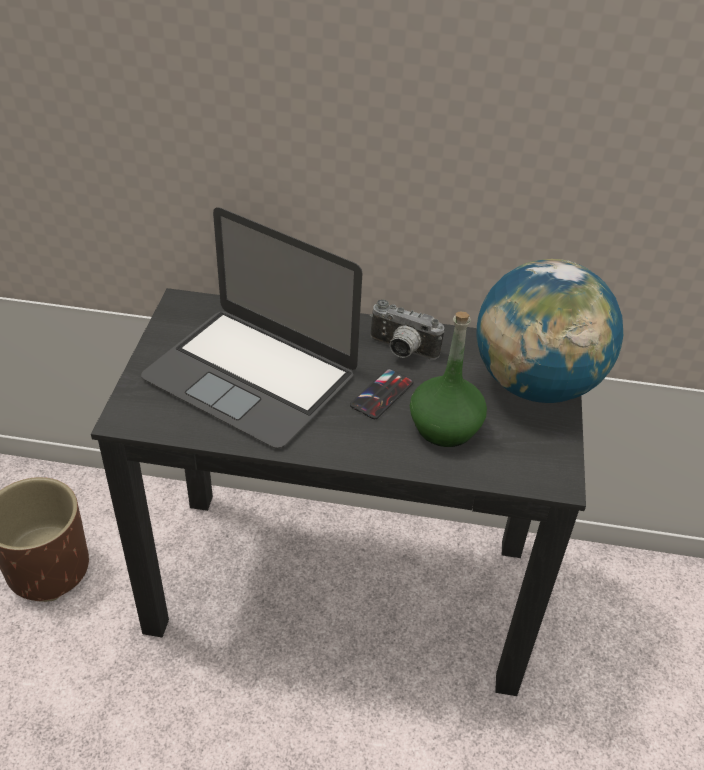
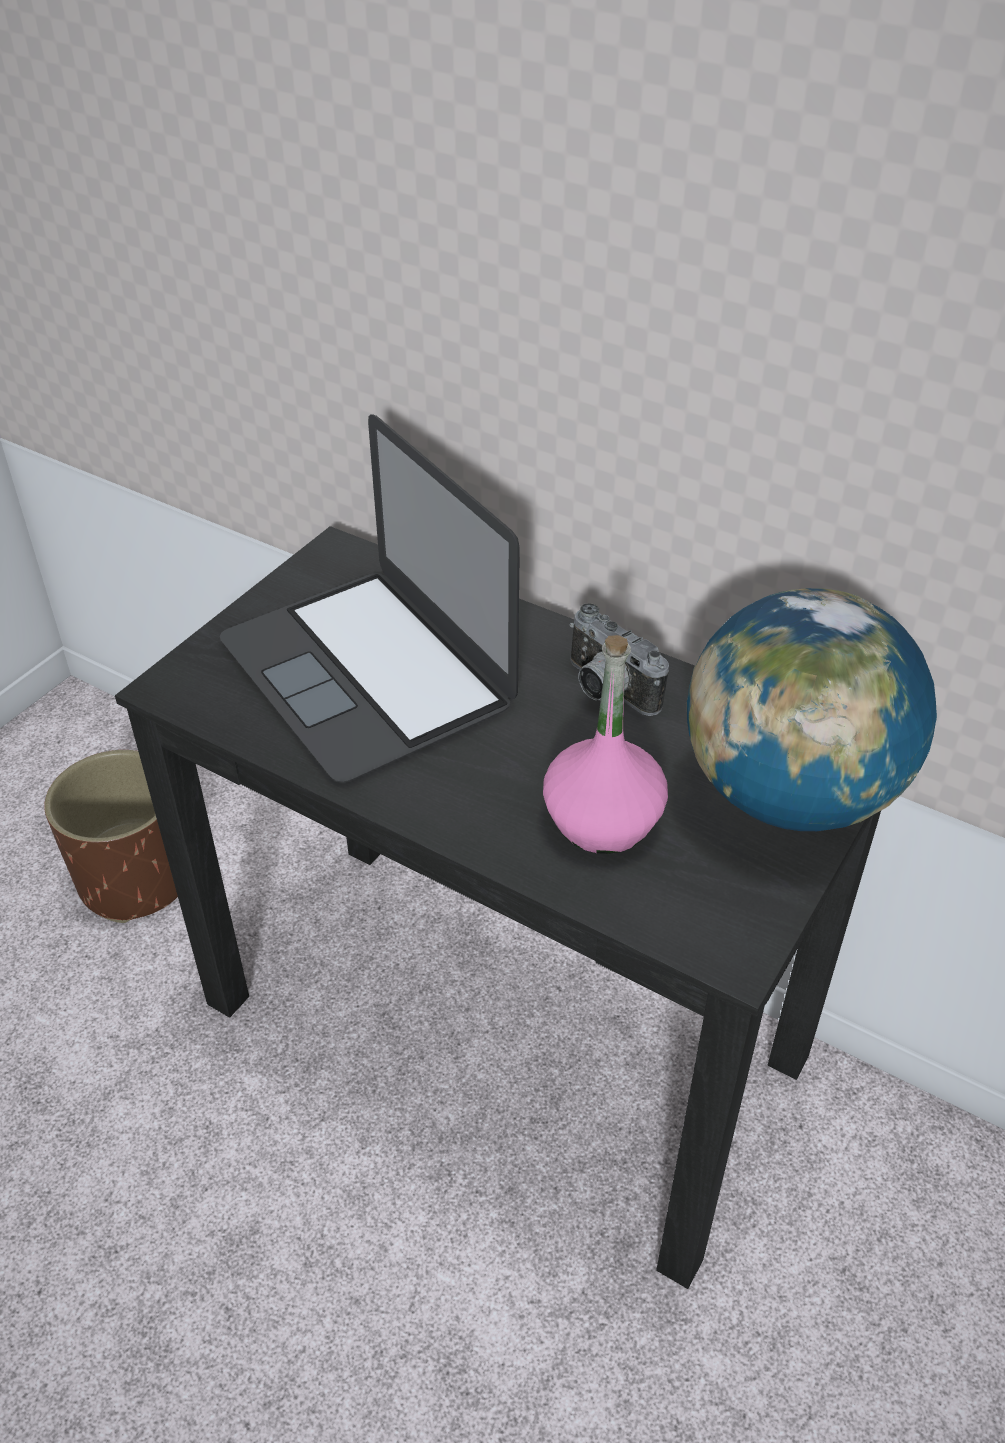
camera: 25 degrees right, 0 degrees up
phone [350,368,413,419] -> none
green bottle [410,311,487,447] -> pink bottle [543,635,668,854]

